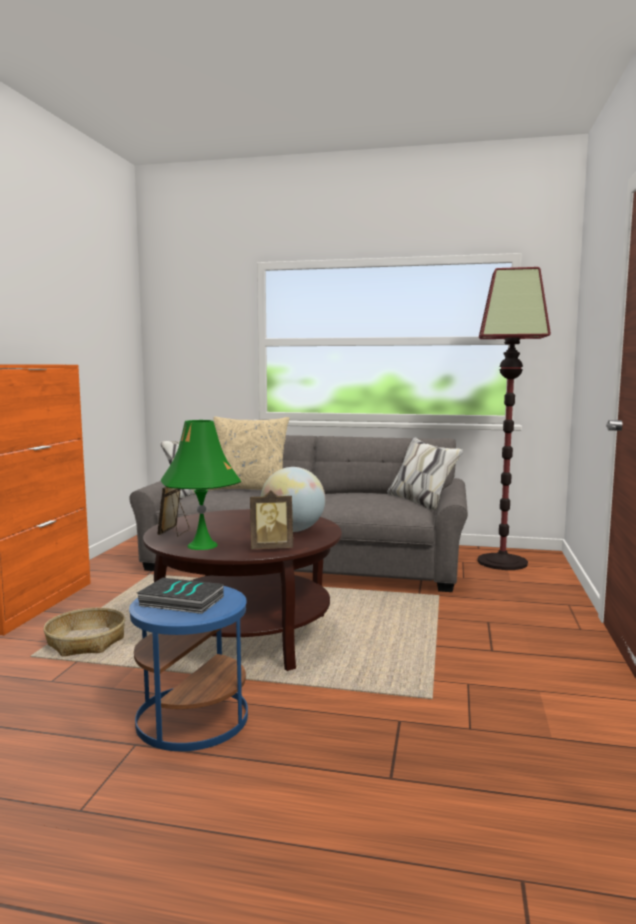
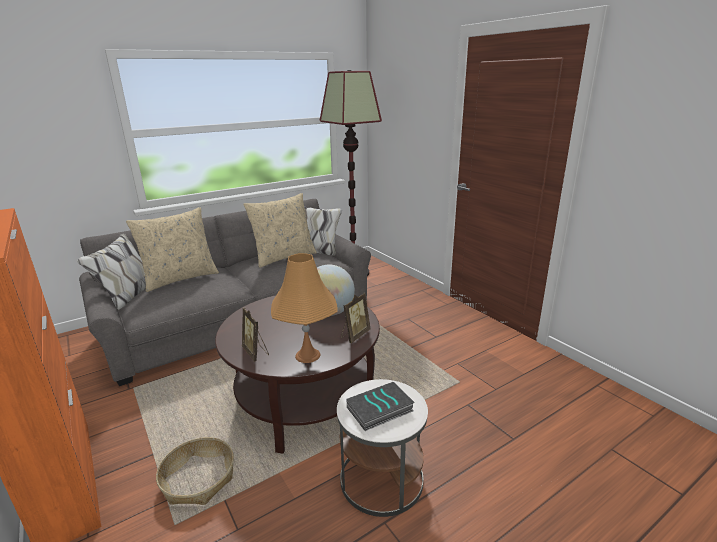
camera: 45 degrees left, 15 degrees up
blue side table [129,586,248,751] -> white side table [337,379,428,517]
green table lamp [161,420,241,550] -> orange table lamp [271,253,338,363]
none -> beige pillow [243,193,317,268]

